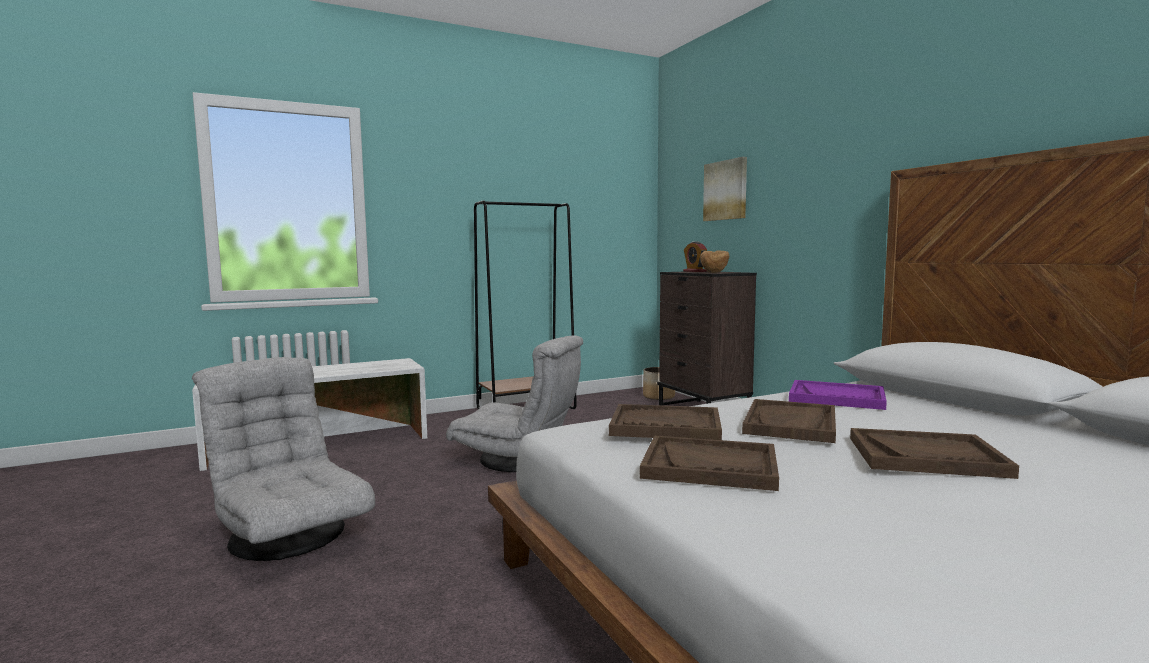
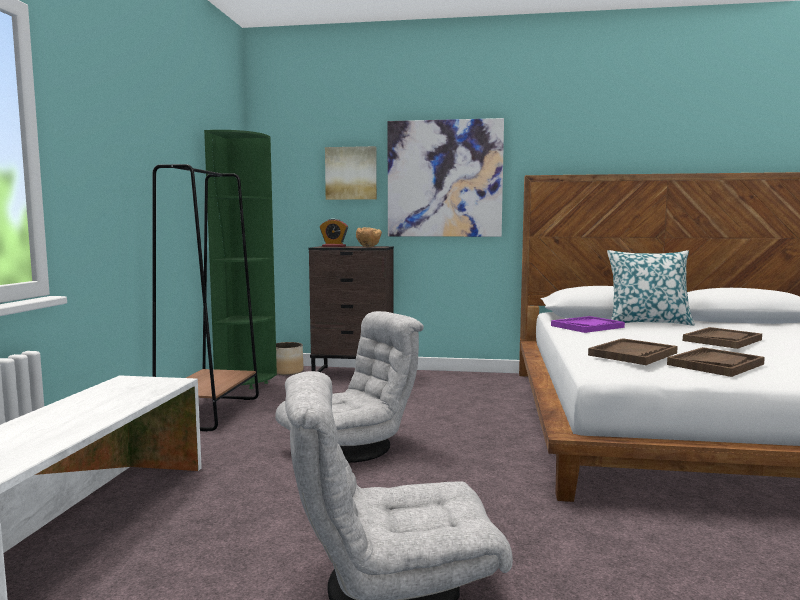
camera: 55 degrees left, 0 degrees up
brown tray [742,399,836,443] -> none
none -> green bookcase [204,130,277,389]
none -> picture [388,118,504,237]
none -> pillow [607,250,694,326]

